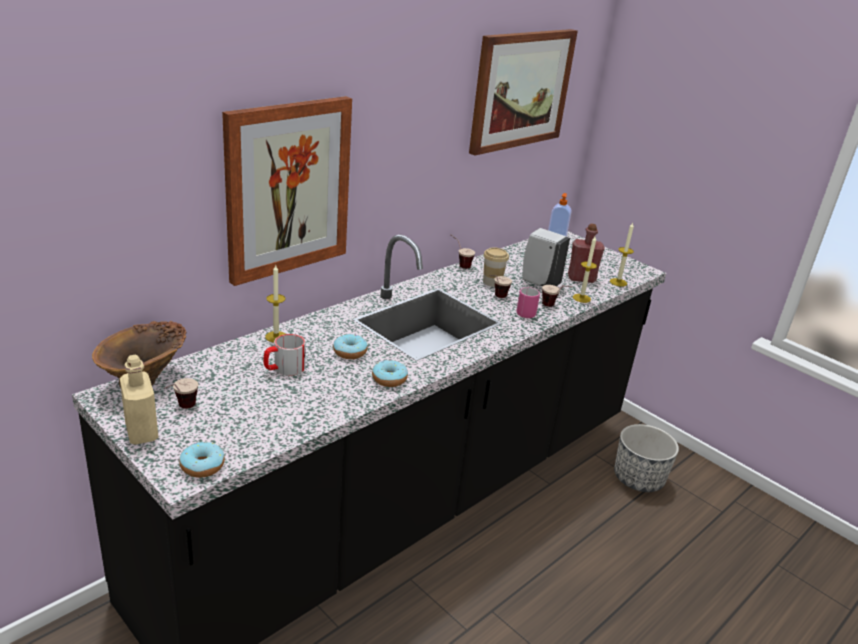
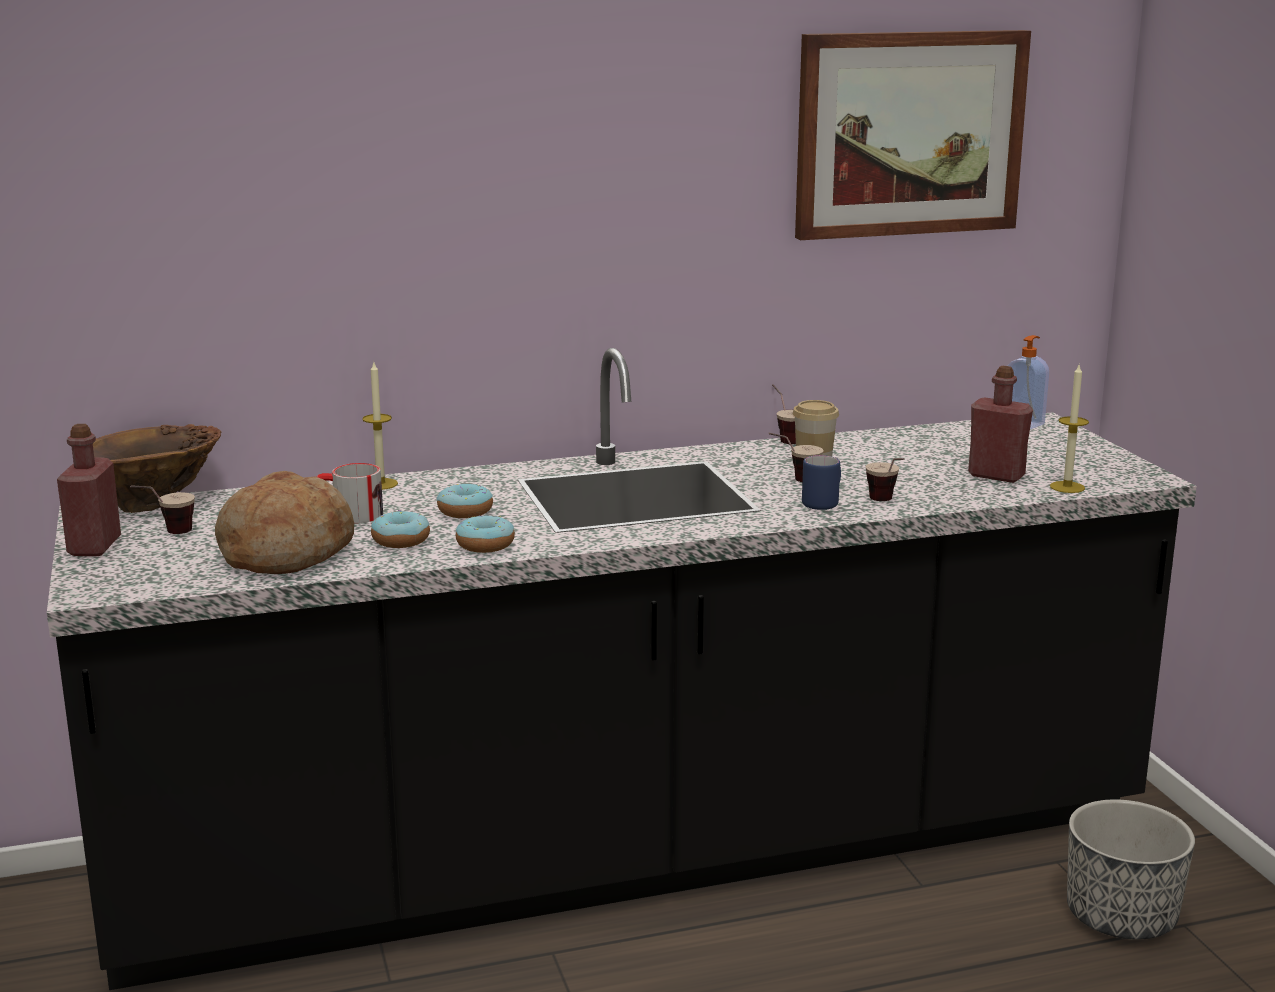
camera: 30 degrees right, 10 degrees down
beige bottle [120,355,158,445] -> red bottle [57,424,121,556]
donut [179,442,225,478] -> donut moved to [371,510,430,548]
picture [222,96,352,286] -> none
pink mug [516,287,540,318] -> blue mug [802,455,841,510]
white soap dispenser [522,228,570,286] -> none
candle [573,237,597,303] -> none
none -> bread [215,471,354,574]

